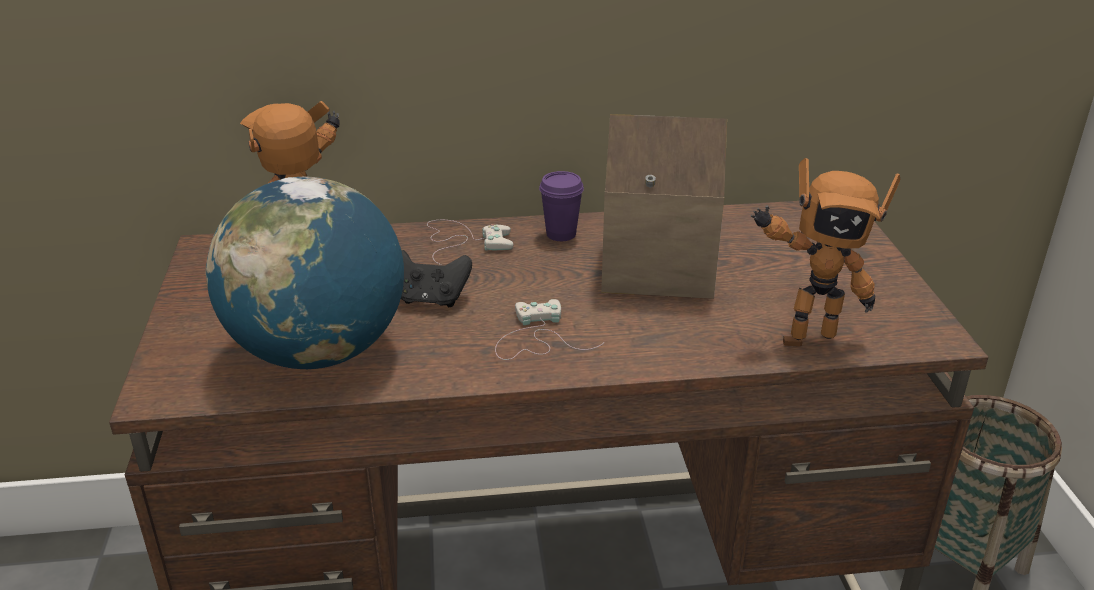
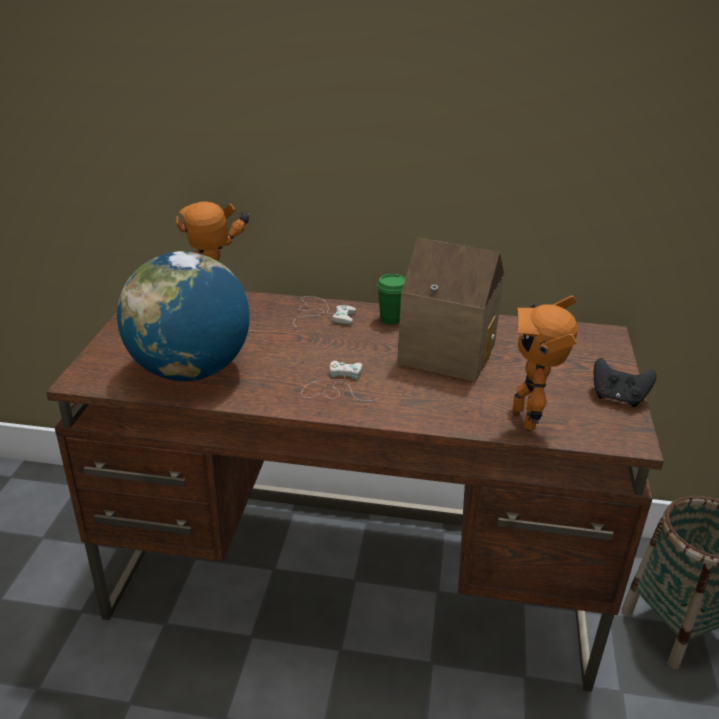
camera: 15 degrees right, 0 degrees up
black game controller [401,250,472,307] -> black game controller moved to [594,358,657,407]
purple cup [539,171,584,241] -> green cup [377,274,406,325]
toy robot [751,158,900,347] -> toy robot turned 75 degrees clockwise [513,296,578,431]

